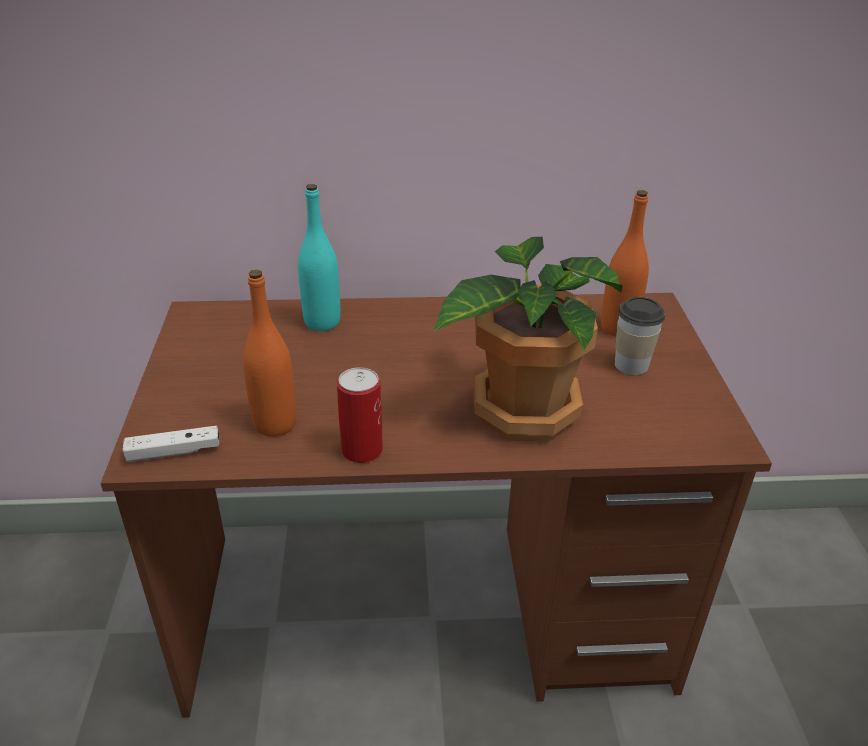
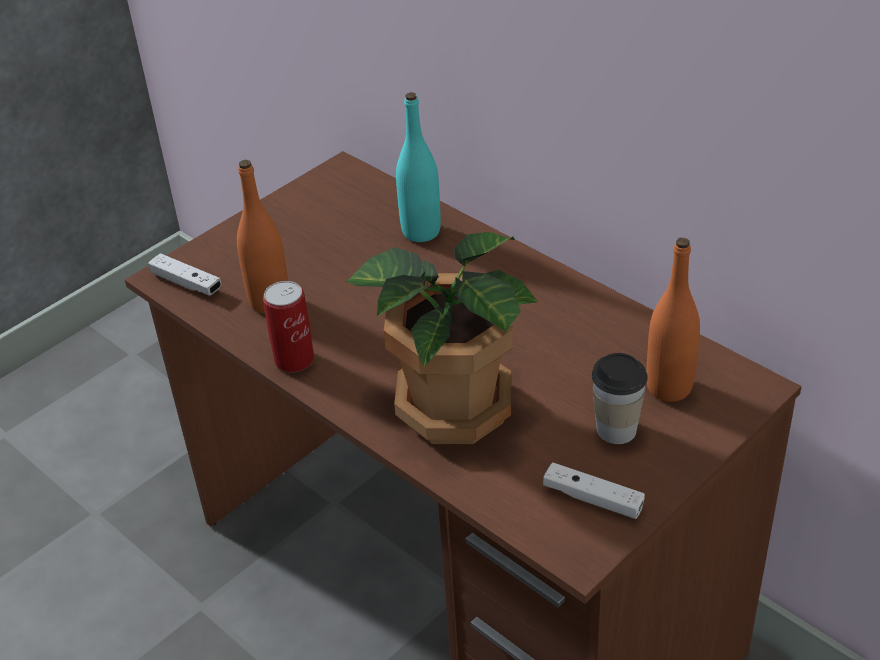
camera: 50 degrees right, 5 degrees up
none -> white game controller [543,463,645,519]

